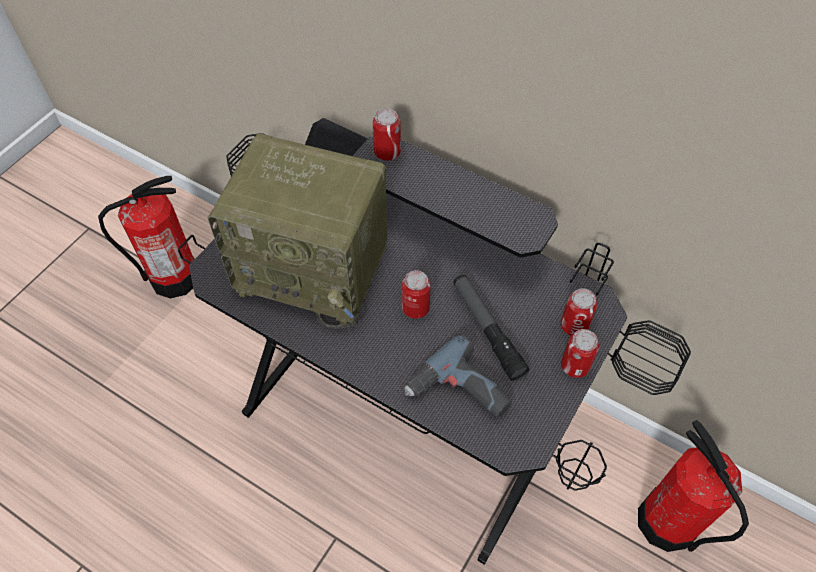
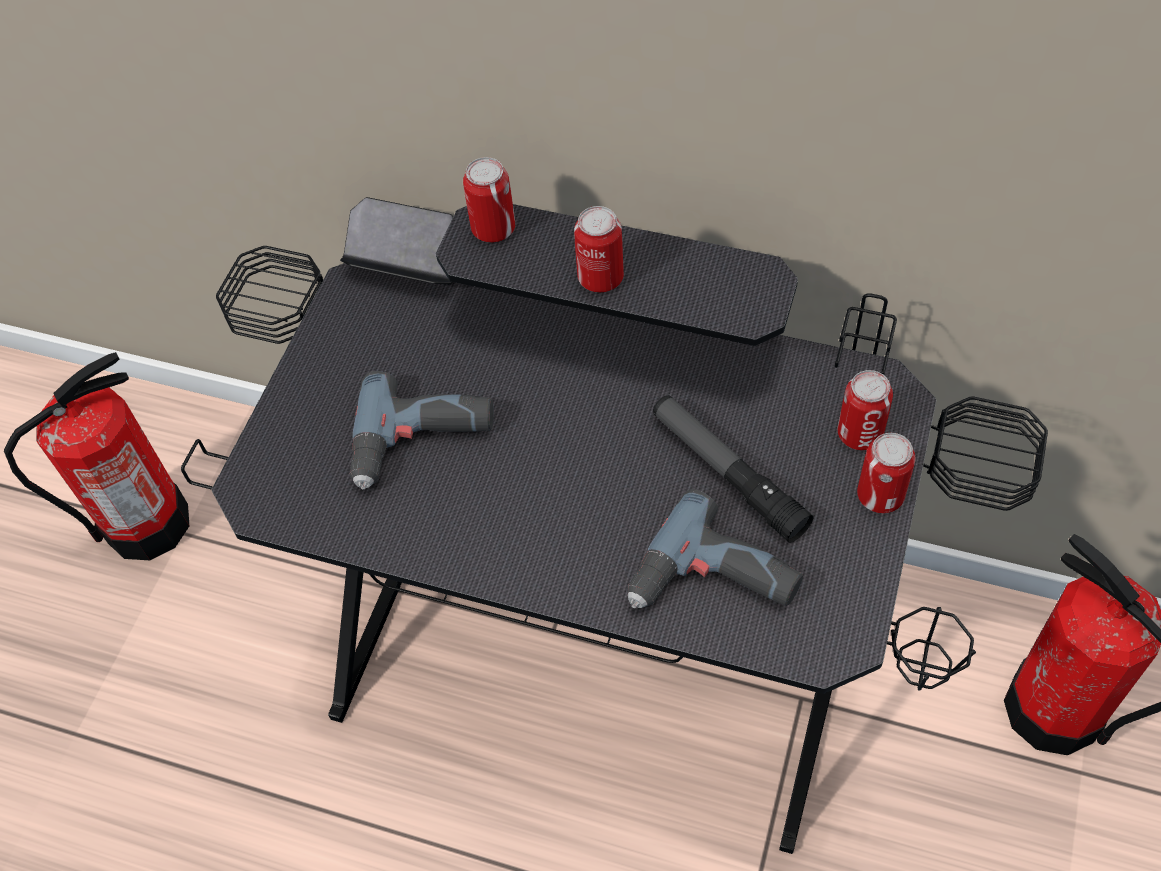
camera: 10 degrees left, 0 degrees up
radio [207,133,388,329] -> power drill [350,371,494,489]
can [402,270,430,319] -> can moved to [574,206,624,293]

